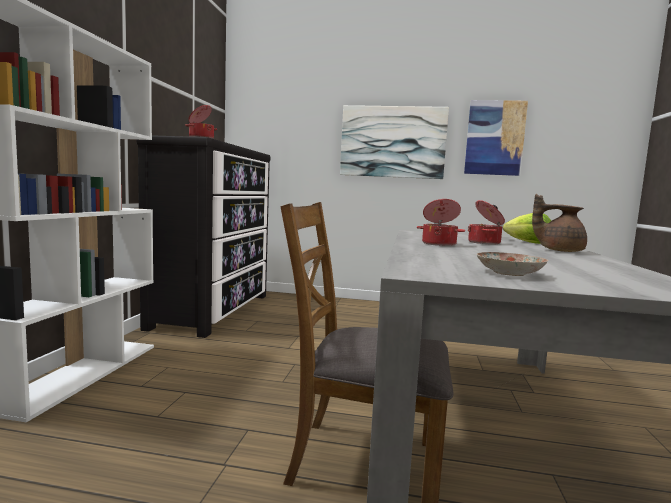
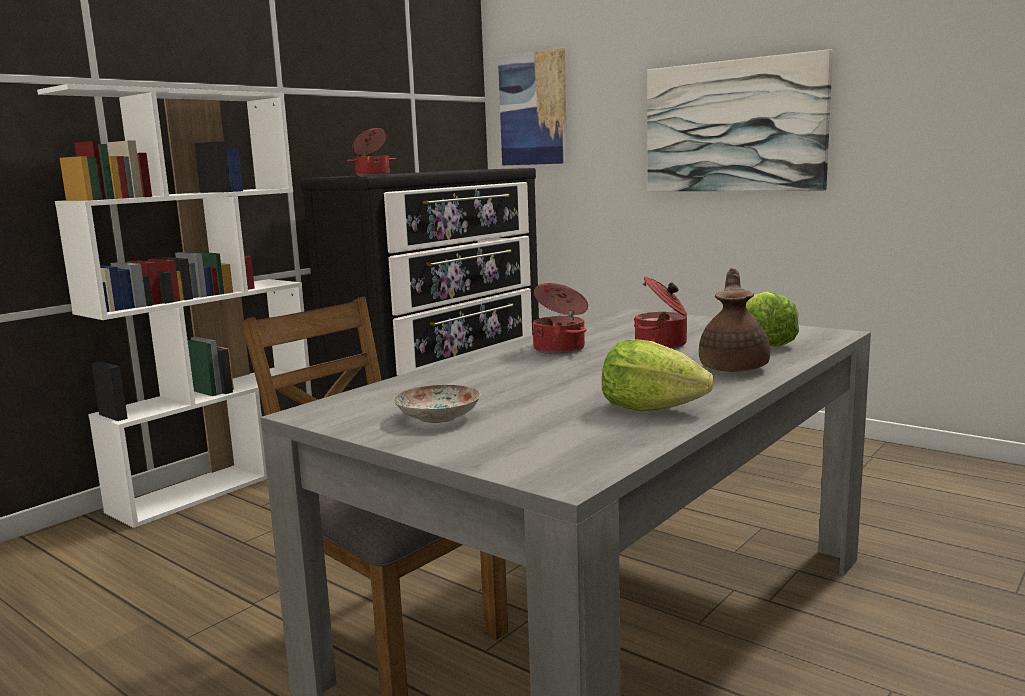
camera: 30 degrees right, 5 degrees up
picture [464,100,528,176] -> picture moved to [498,48,567,165]
brown teapot [532,194,587,252] -> brown teapot turned 60 degrees clockwise [699,268,770,372]
none -> lettuce [602,339,714,412]

